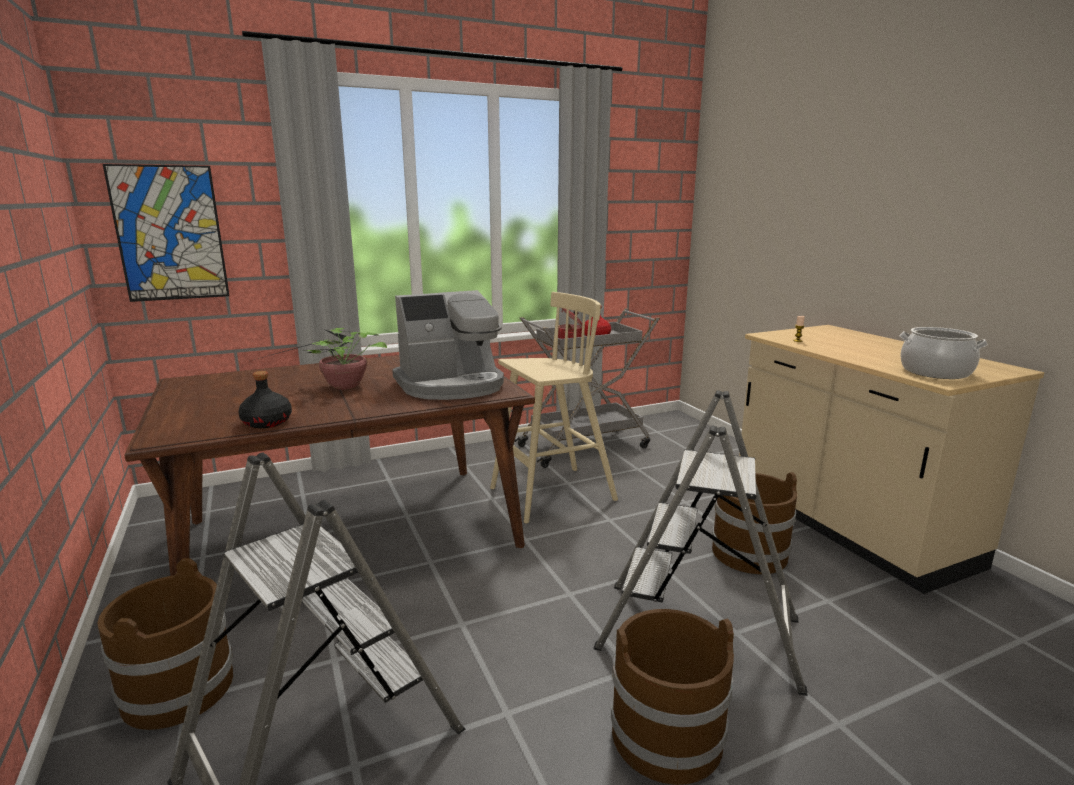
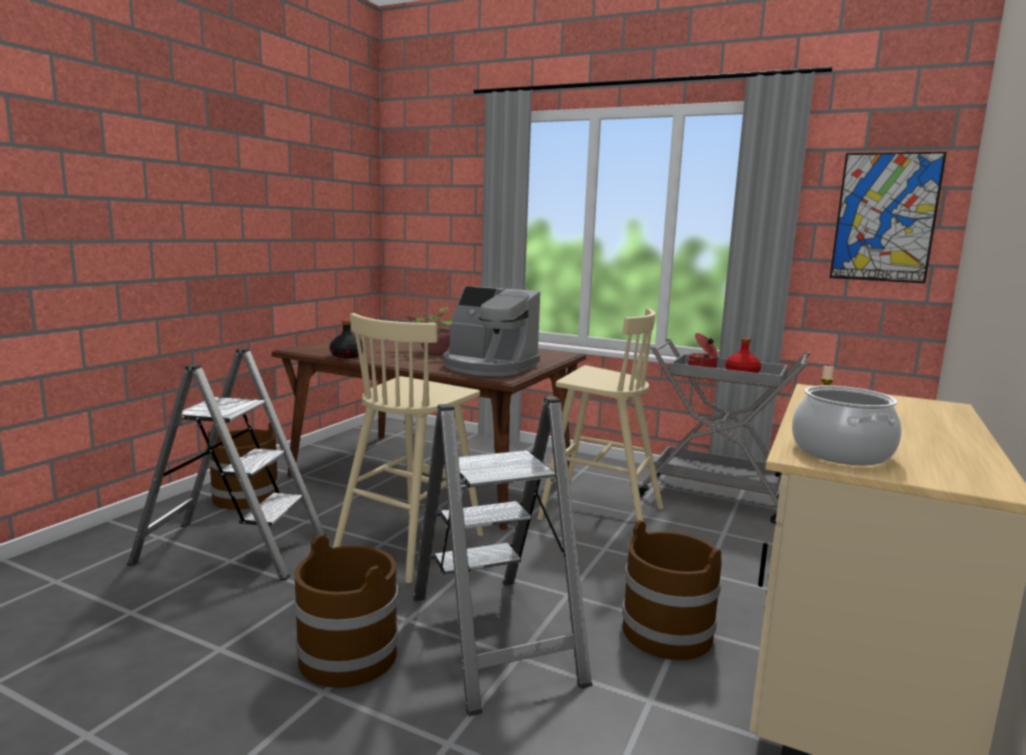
camera: 50 degrees right, 5 degrees down
picture [103,164,230,302] -> picture moved to [830,152,947,283]
none -> beige stool [333,313,483,583]

